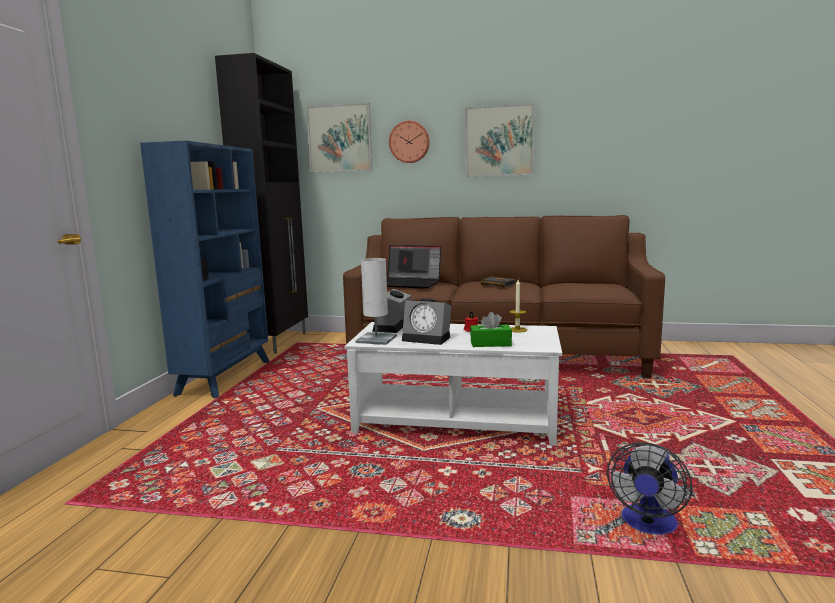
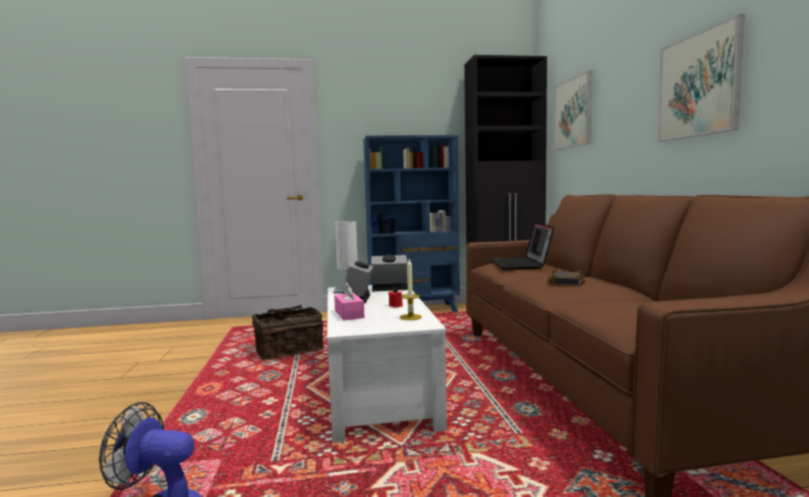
camera: 70 degrees right, 5 degrees down
wall clock [389,121,430,163] -> none
green tissue box [470,312,512,347] -> pink tissue box [334,281,365,320]
none -> basket [252,305,324,360]

